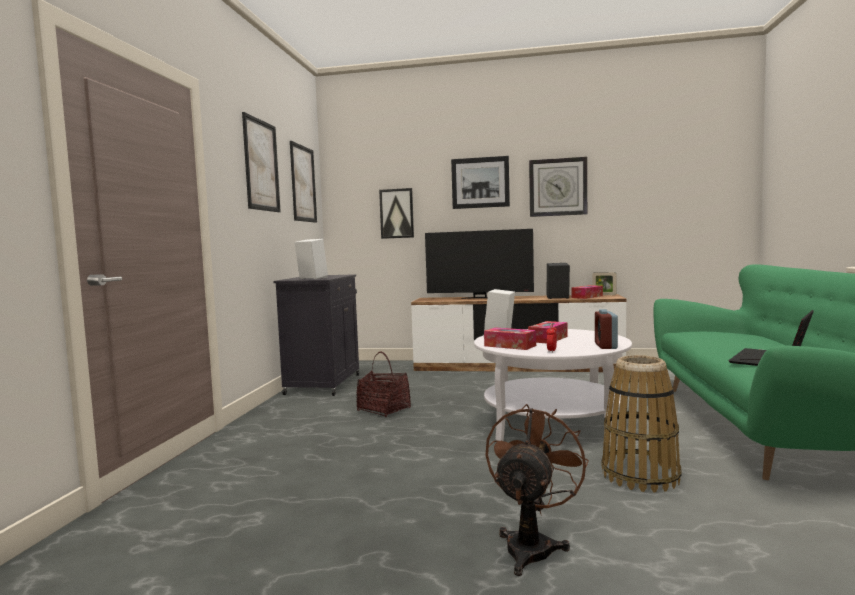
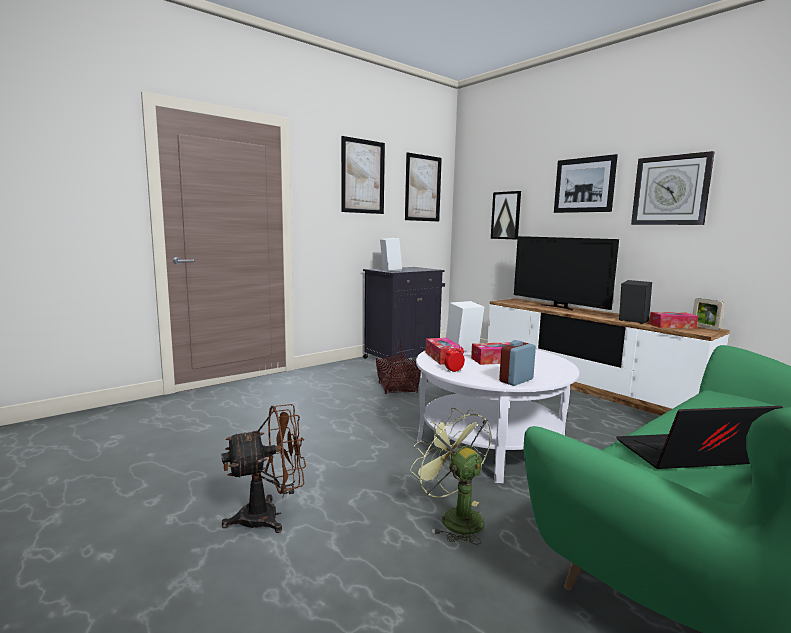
camera: 40 degrees right, 5 degrees up
basket [601,355,681,492] -> green fan [410,408,492,545]

